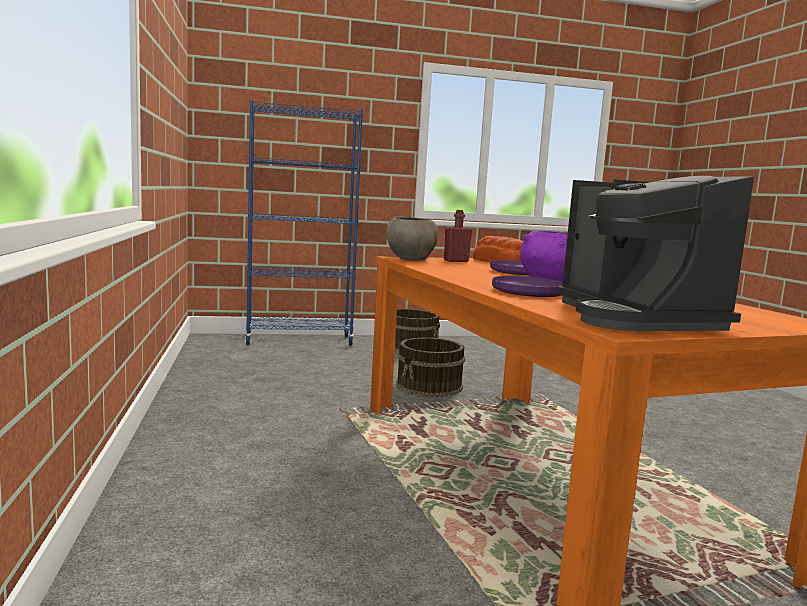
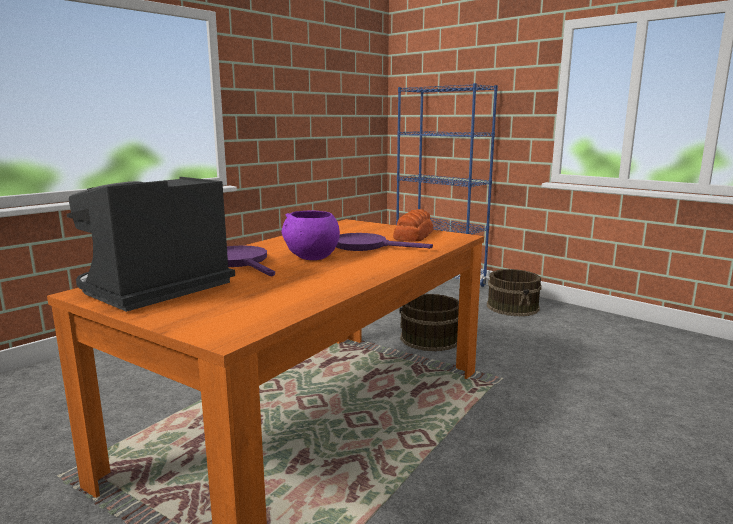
camera: 55 degrees right, 5 degrees up
grey bowl [386,217,438,260] -> none
red bottle [444,210,472,262] -> none

